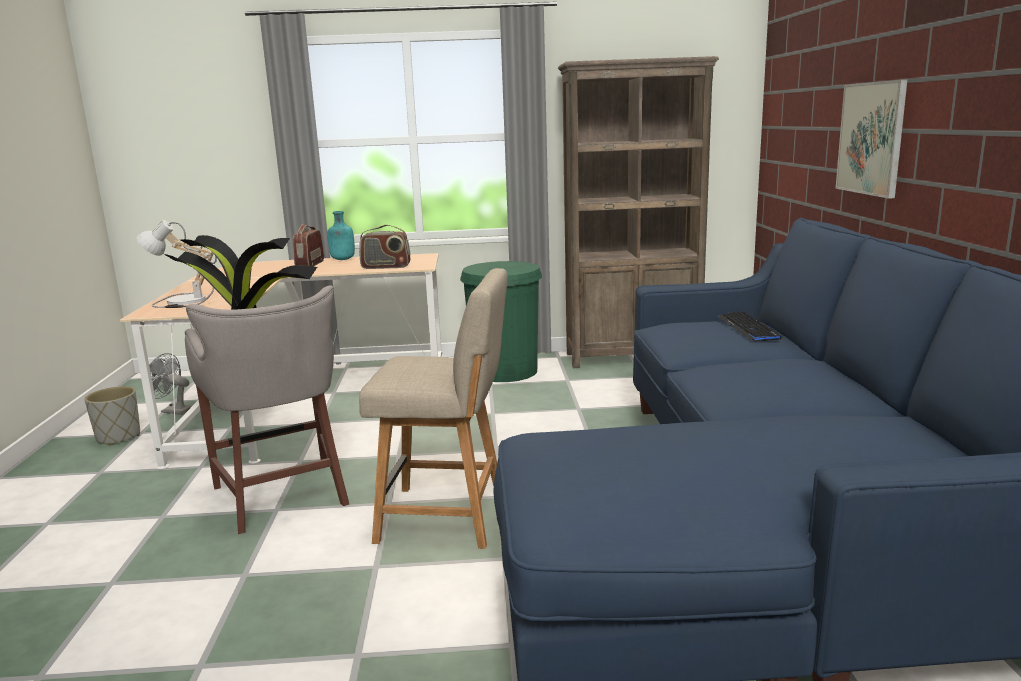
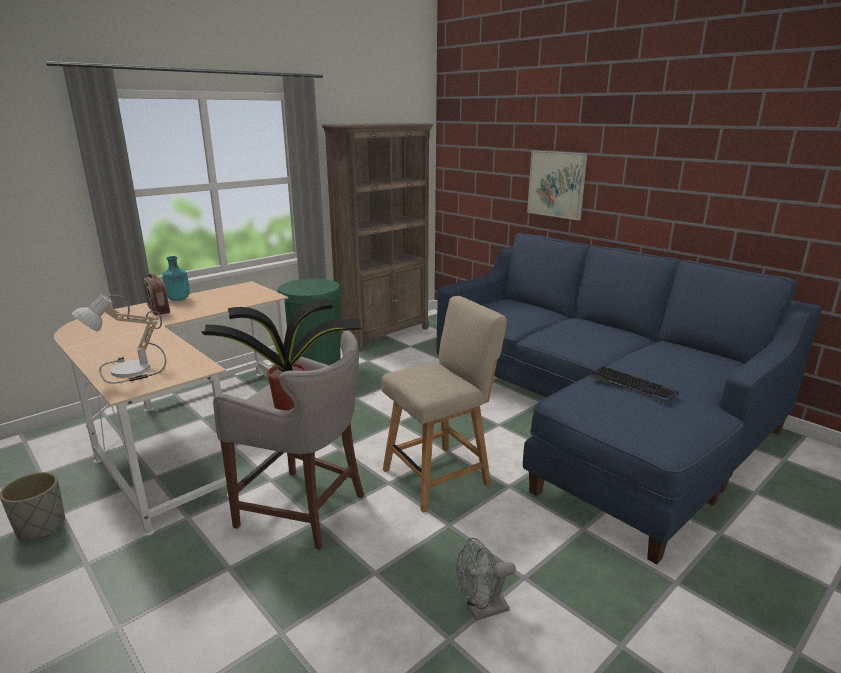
camera: 40 degrees left, 5 degrees up
grey fan [149,353,192,415] -> grey fan moved to [457,538,516,621]
radio [359,225,410,269] -> none
keyboard [717,311,782,341] -> keyboard moved to [589,366,679,403]

